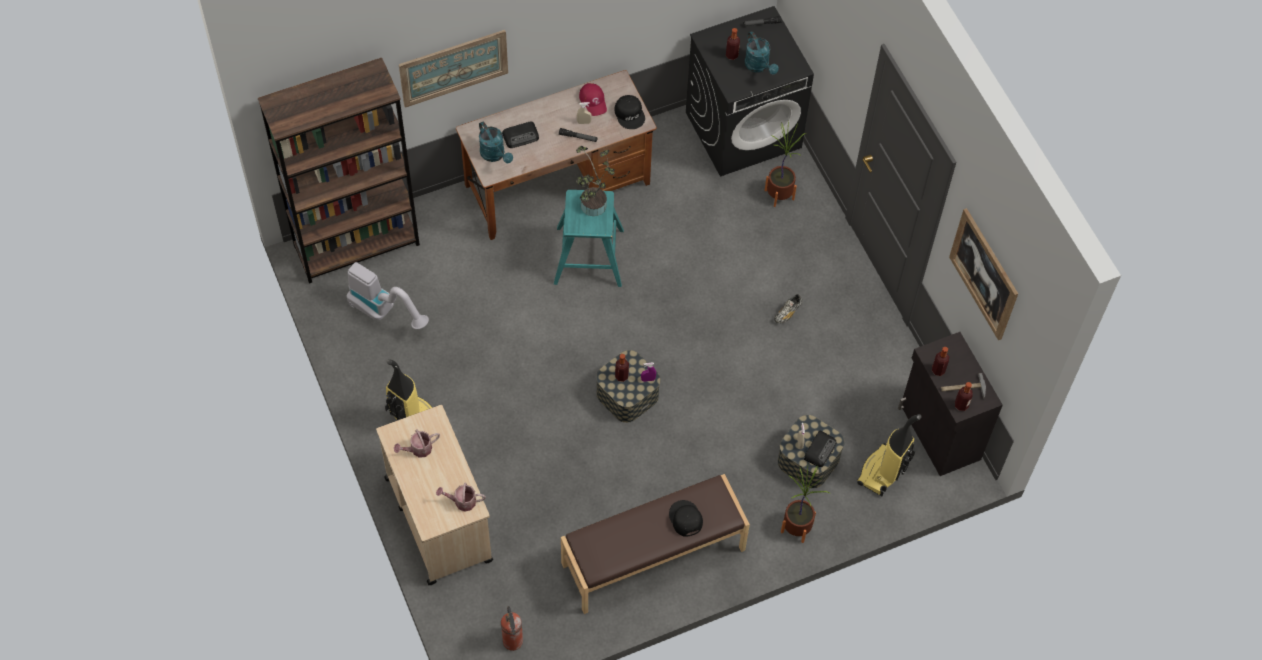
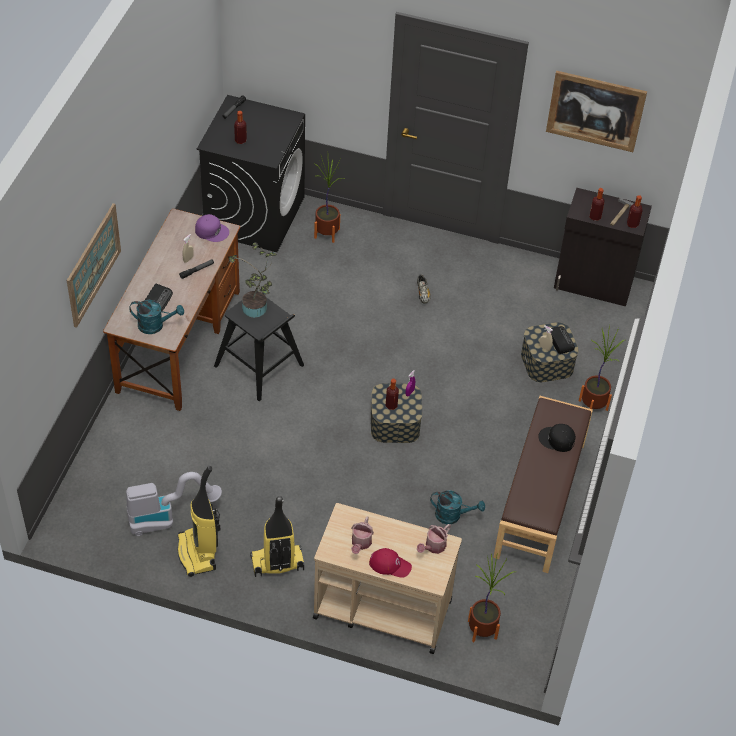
camera: 50 degrees left, 10 degrees down
brown bookcase [258,58,420,284] -> none
fire extinguisher [501,606,523,651] -> none
turquoise stool [554,190,624,287] -> black stool [214,297,304,401]
red cap [579,83,607,116] -> red cap moved to [369,548,412,578]
black cap [614,95,645,129] -> purple cap [195,214,229,242]
turquoise watering can [745,31,779,74] -> turquoise watering can moved to [430,490,485,524]
vacuum cleaner [857,414,922,496] -> vacuum cleaner moved to [177,466,220,577]
none -> potted plant [468,553,514,642]

